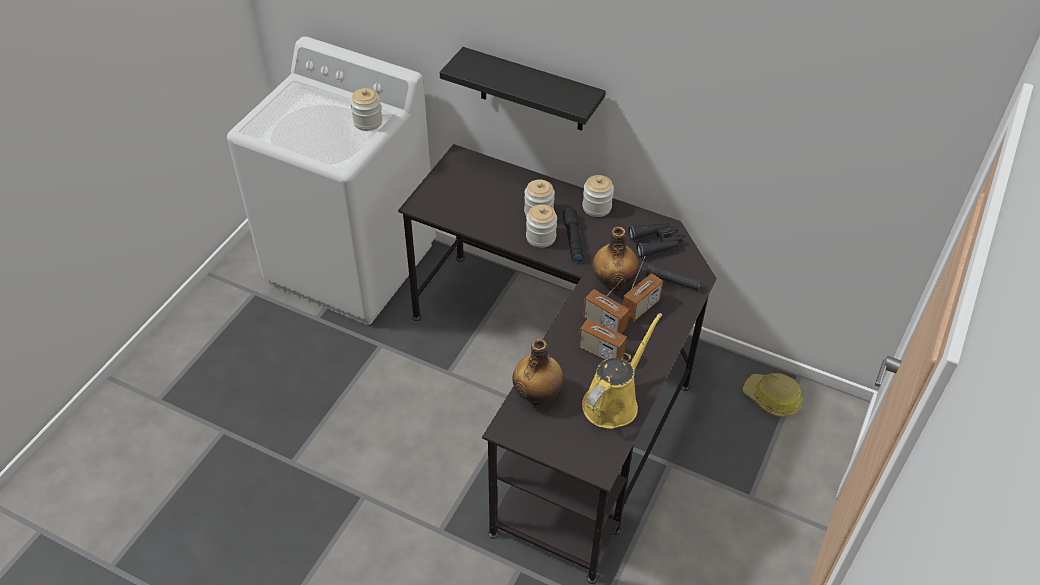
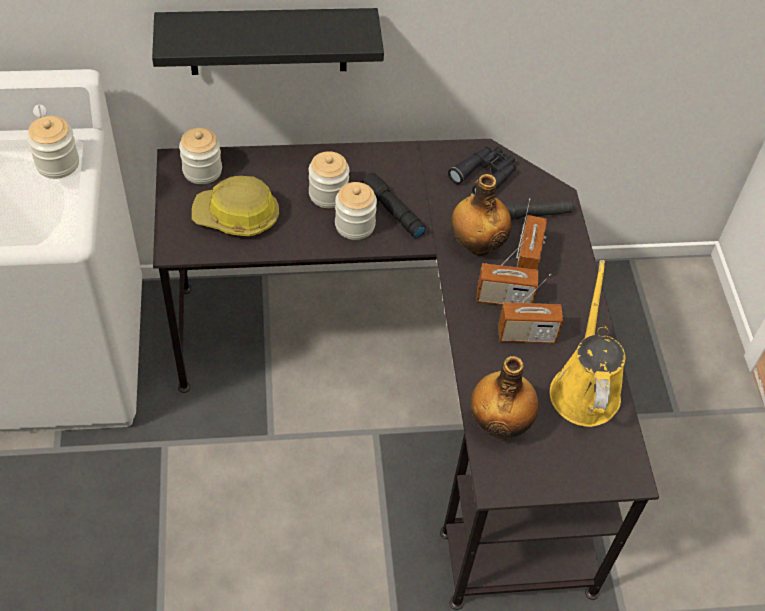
camera: 35 degrees left, 5 degrees up
jar [582,175,614,217] -> jar moved to [179,128,222,184]
hard hat [742,373,803,417] -> hard hat moved to [192,176,279,237]

